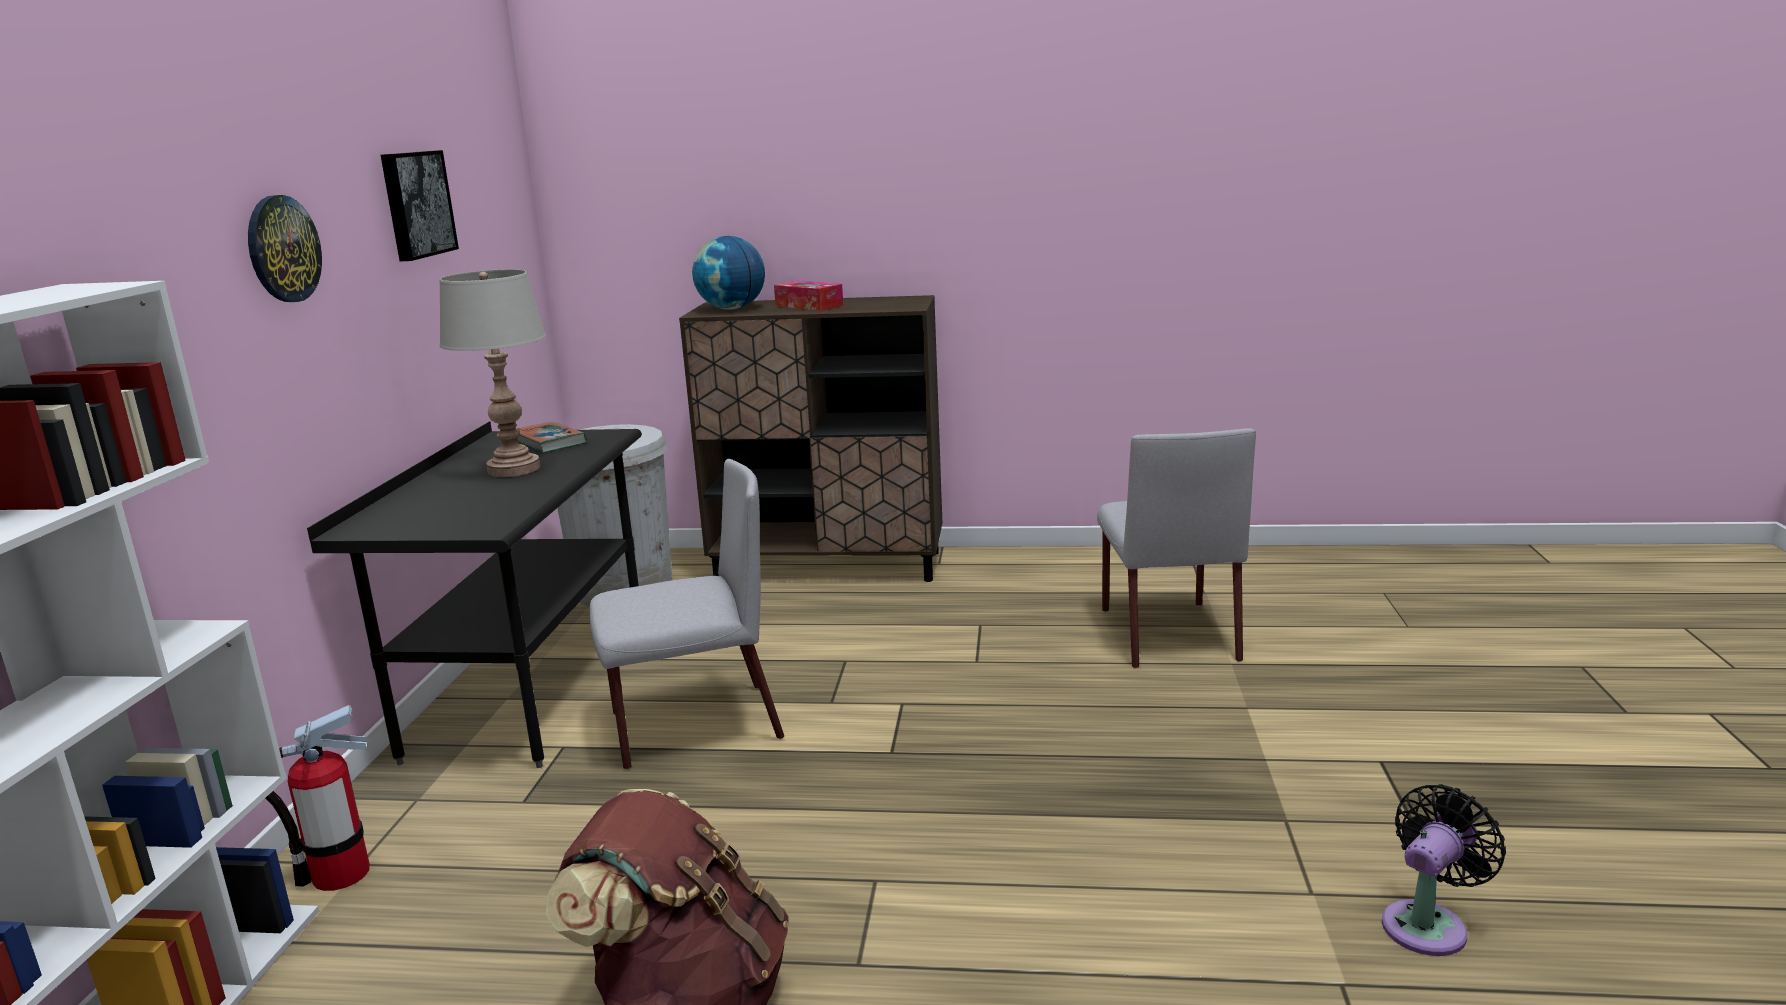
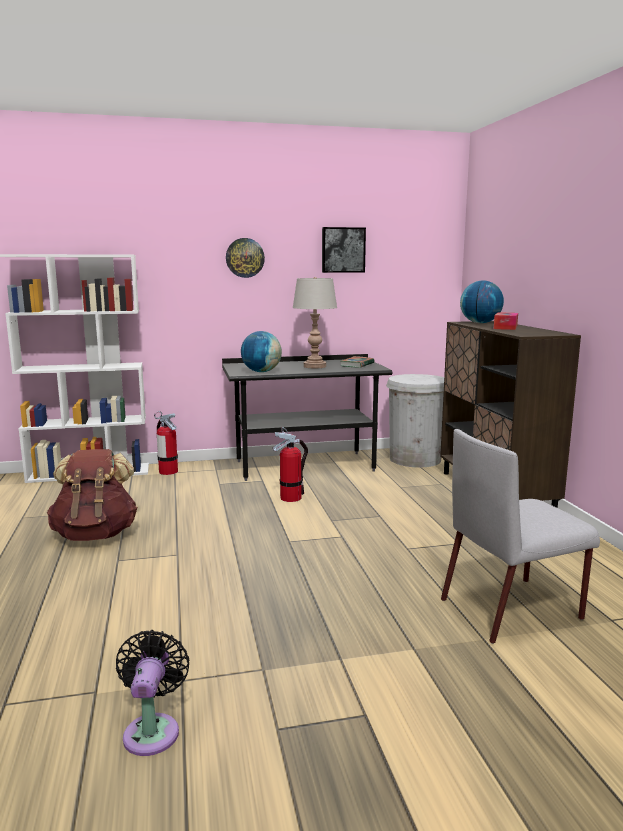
camera: 70 degrees right, 5 degrees down
grey chair [589,459,784,770] -> fire extinguisher [273,427,308,502]
black fan [1382,784,1506,956] -> black fan turned 120 degrees counterclockwise [116,630,189,756]
none -> globe [241,331,282,372]

